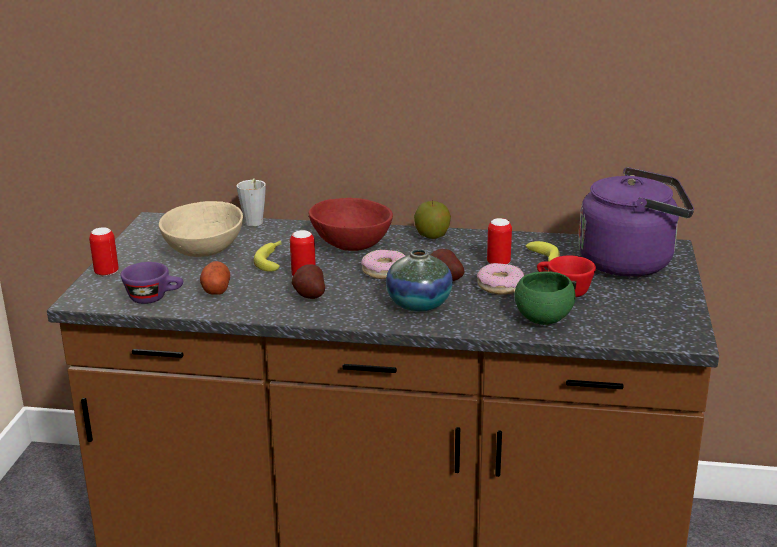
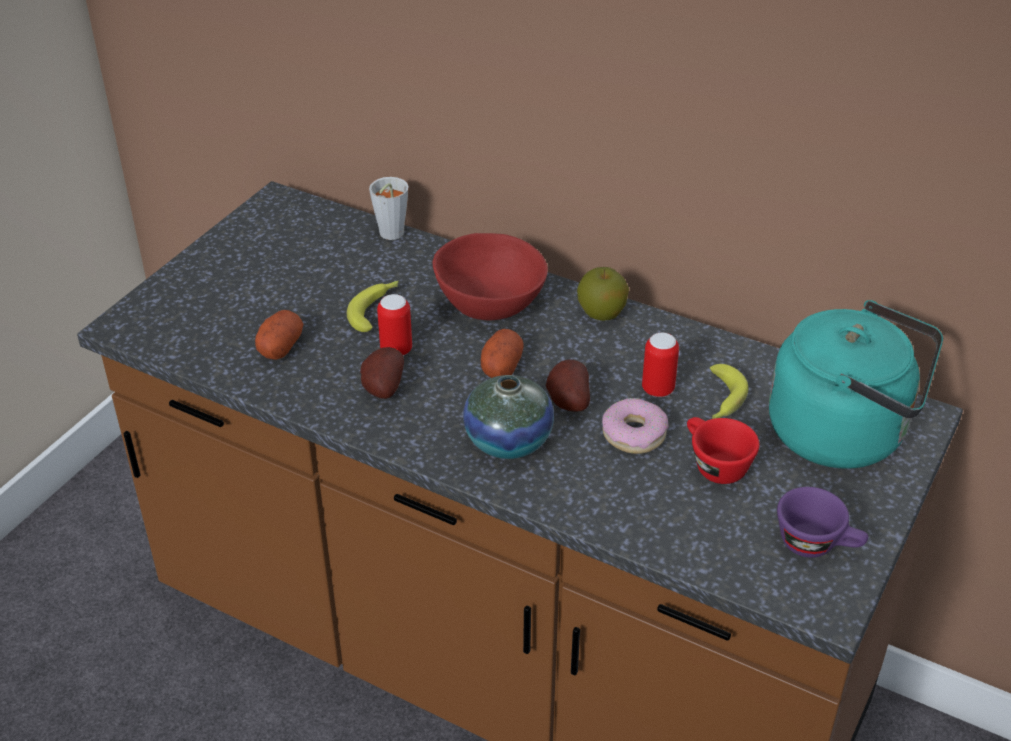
camera: 20 degrees right, 15 degrees up
can [89,227,119,277] -> none
purple cup [120,262,183,304] -> purple cup moved to [777,487,868,558]
beige bowl [159,201,243,257] -> none
donut [361,249,405,279] -> potato [481,329,523,378]
green bowl [515,271,576,325] -> none
purple kettle [578,167,694,277] -> turquoise kettle [769,300,943,469]

